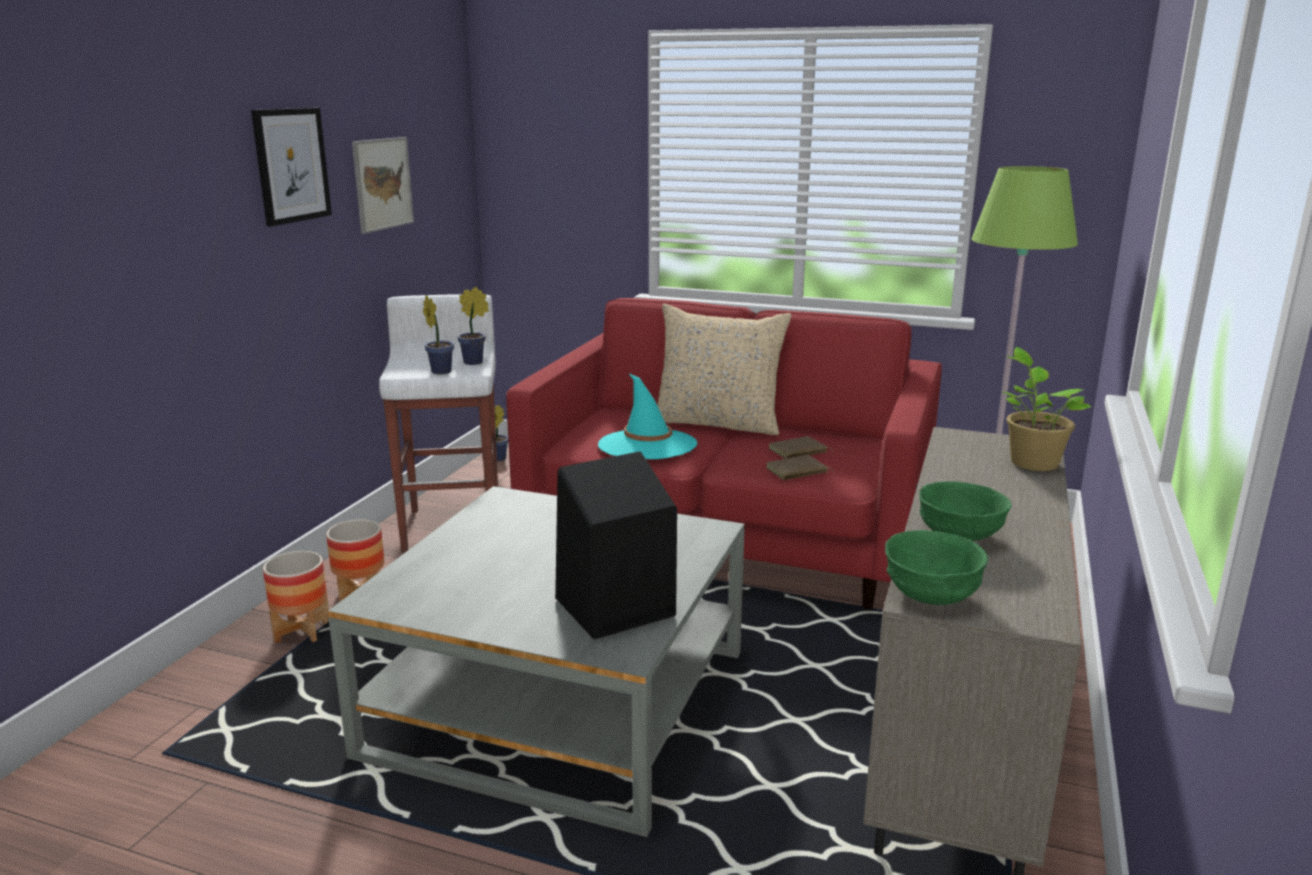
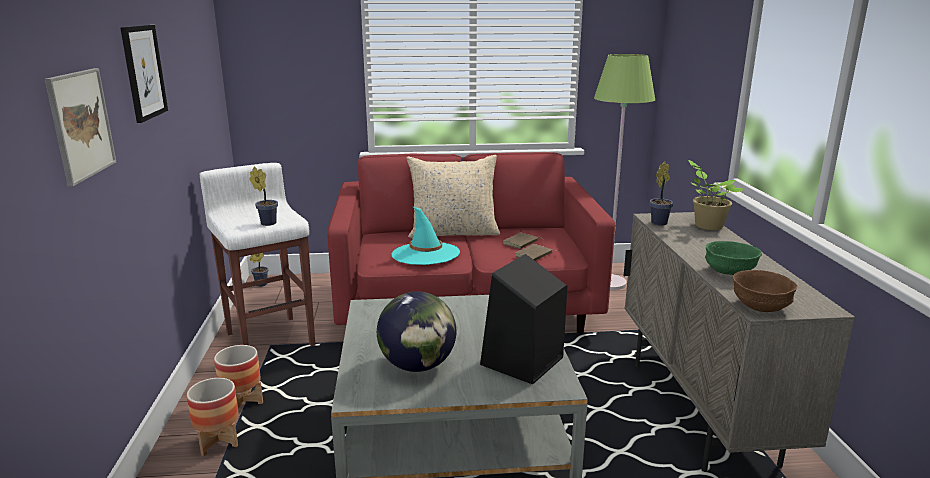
camera: 25 degrees left, 0 degrees up
picture [352,137,414,234] -> picture moved to [45,68,116,187]
potted plant [457,287,489,365] -> potted plant moved to [650,161,674,226]
green bowl [885,530,988,605] -> brown bowl [733,270,797,312]
none -> globe [377,291,456,372]

